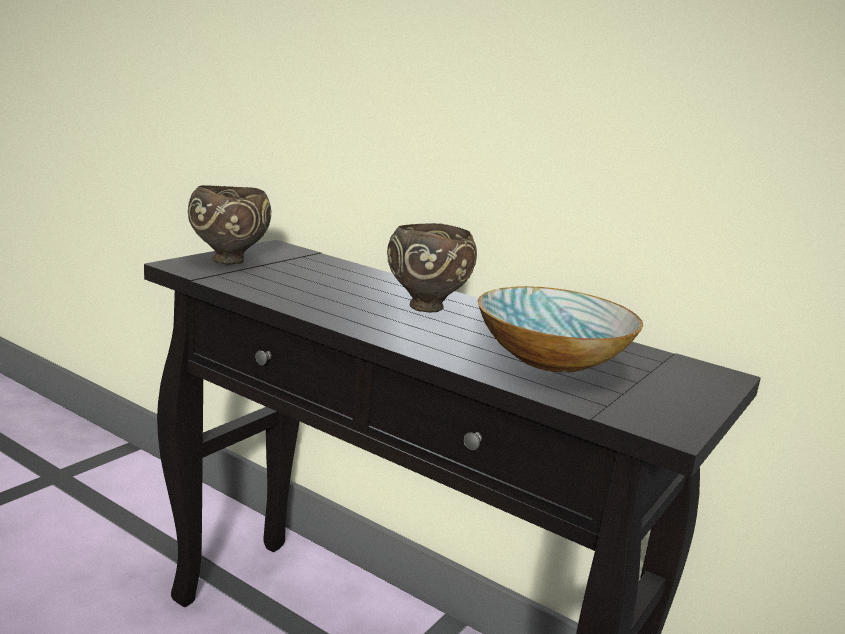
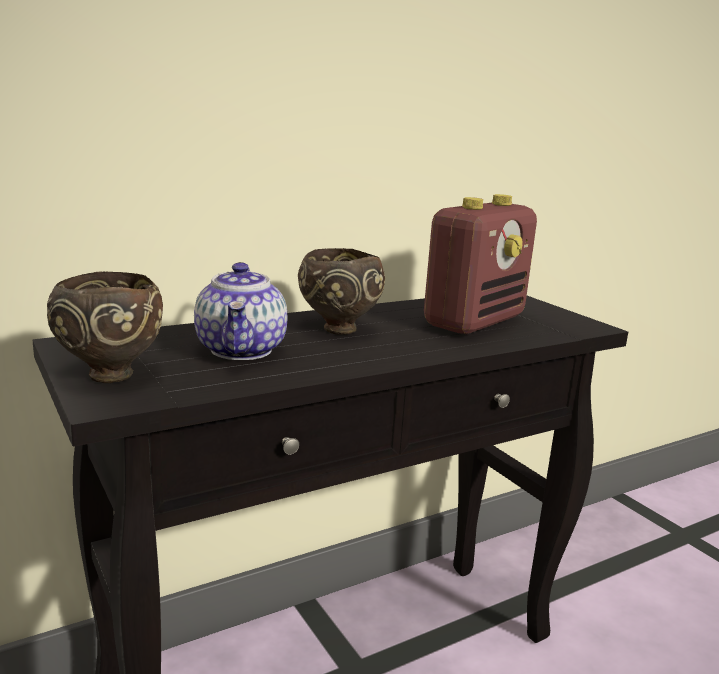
camera: 65 degrees left, 0 degrees up
bowl [478,286,643,372] -> radio [424,194,537,335]
none -> teapot [194,262,287,360]

